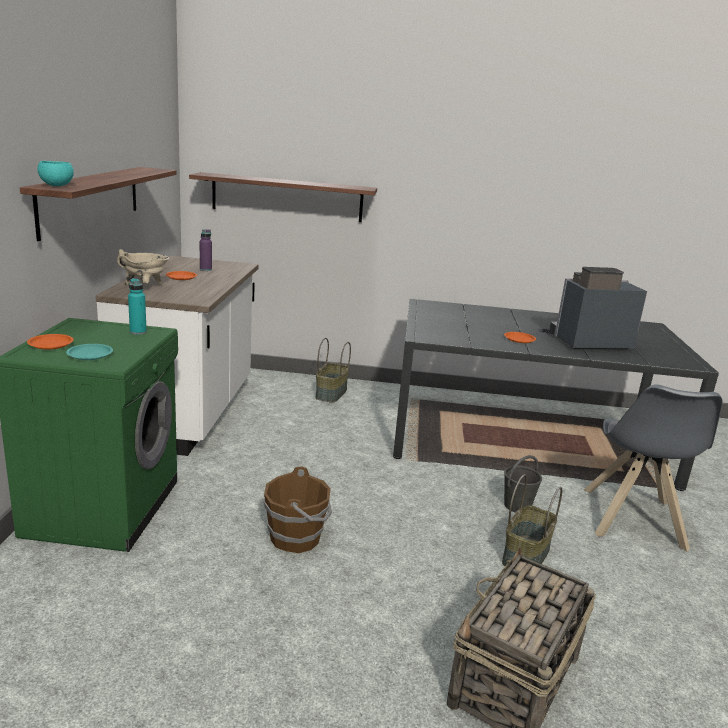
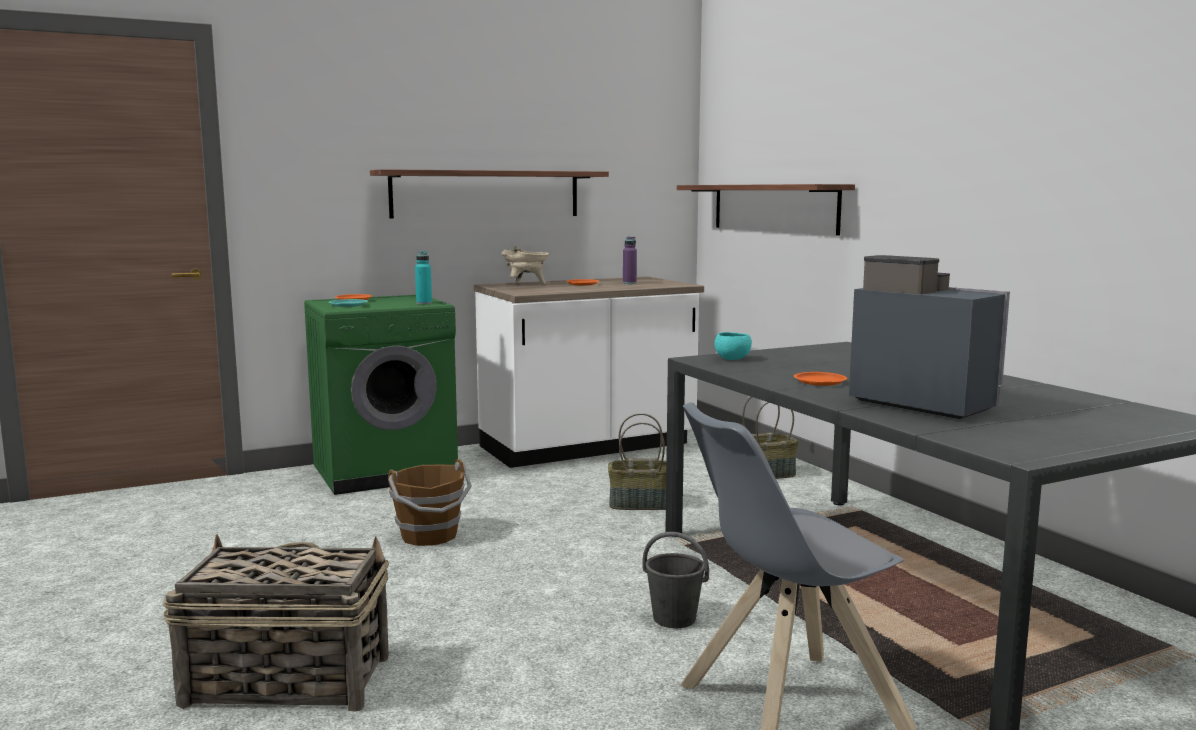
camera: 60 degrees right, 10 degrees down
turquoise bowl [37,161,74,186] -> turquoise bowl moved to [714,332,752,360]
basket [502,474,562,567] -> basket moved to [608,413,666,510]

